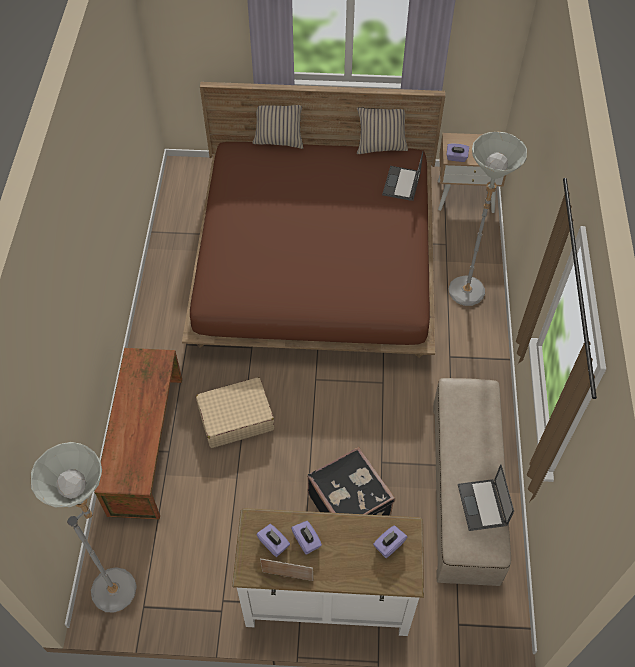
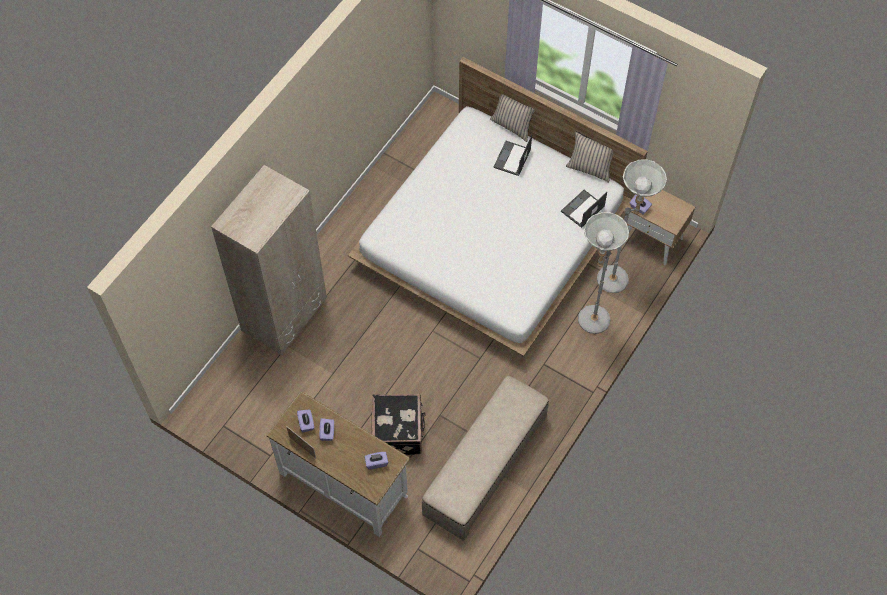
camera: 30 degrees right, 5 degrees up
grey floor lamp [31,442,137,613] -> grey floor lamp moved to [597,159,667,293]
brown bench [94,348,182,520] -> beige wardrobe [211,165,327,356]
brown bed [182,82,445,358] -> white bed [348,57,648,357]
beige suitcase [196,377,274,448] -> none
laptop [458,464,514,531] -> laptop moved to [493,135,532,176]

